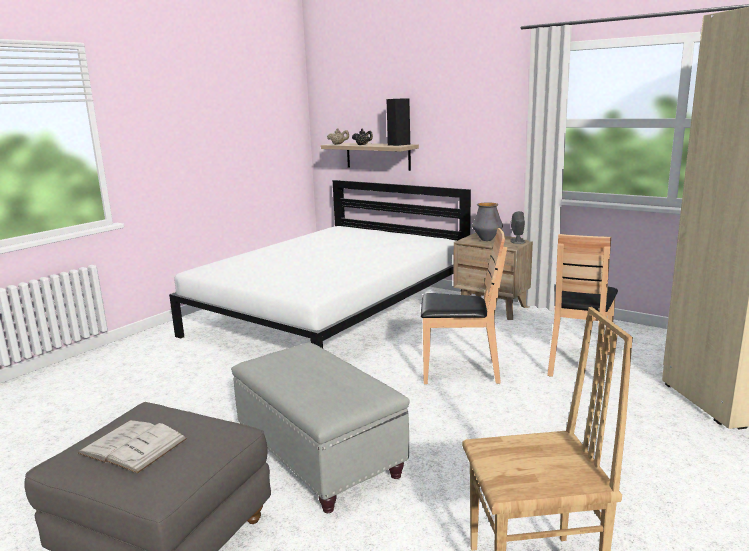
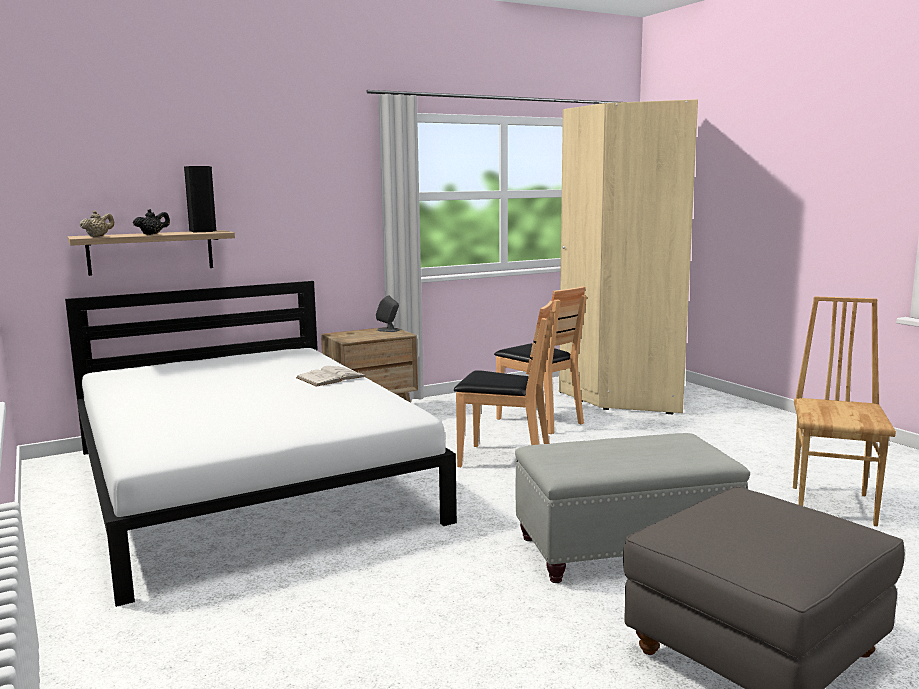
camera: 65 degrees left, 5 degrees down
white book [78,420,187,473] -> white book moved to [296,366,367,387]
brown chair [421,228,507,384] -> brown chair turned 75 degrees clockwise [454,301,555,467]
vase [472,202,503,241] -> none

